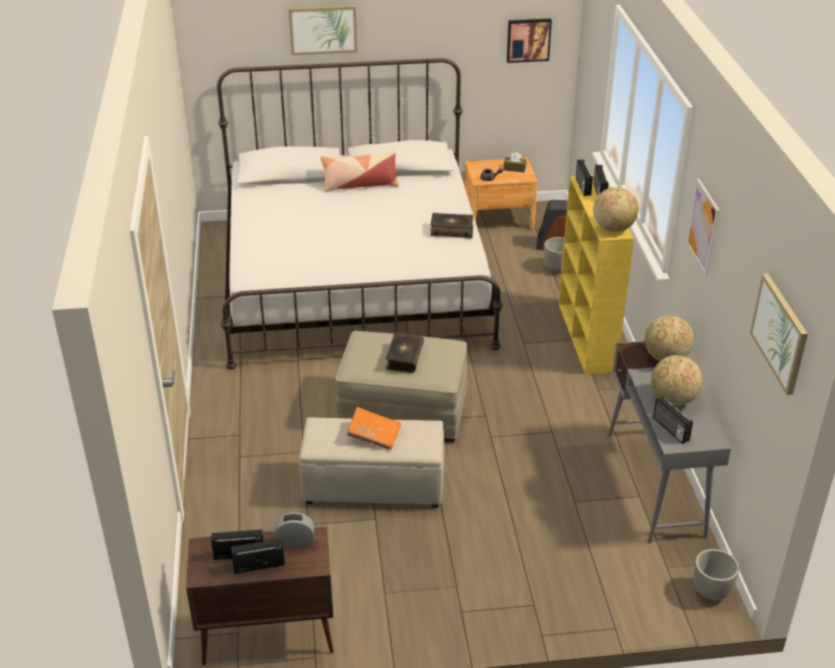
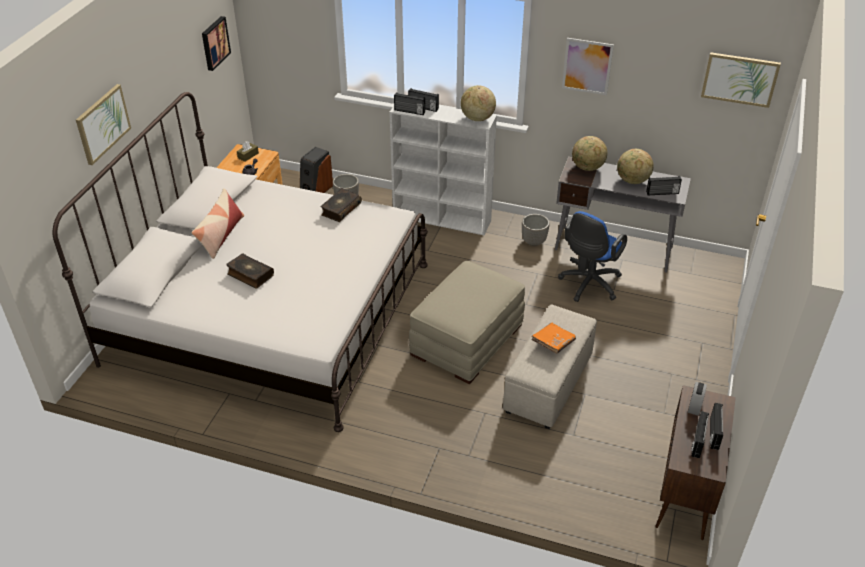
camera: 65 degrees left, 5 degrees up
book [386,332,424,373] -> book moved to [226,253,274,289]
yellow bookcase [559,175,634,375] -> white bookcase [389,106,497,235]
planter [693,549,739,600] -> planter moved to [522,214,550,246]
none -> blue office chair [558,211,627,302]

